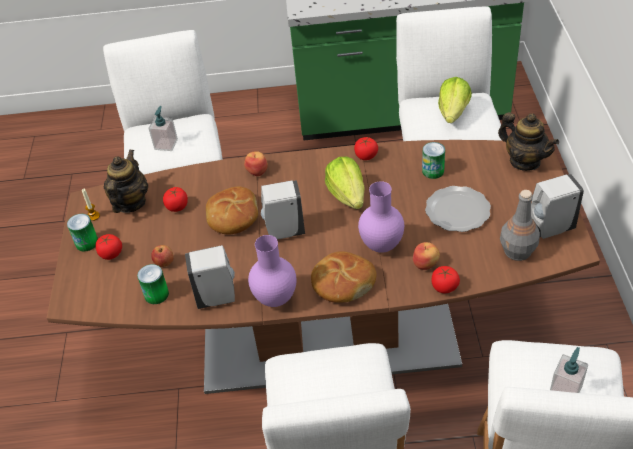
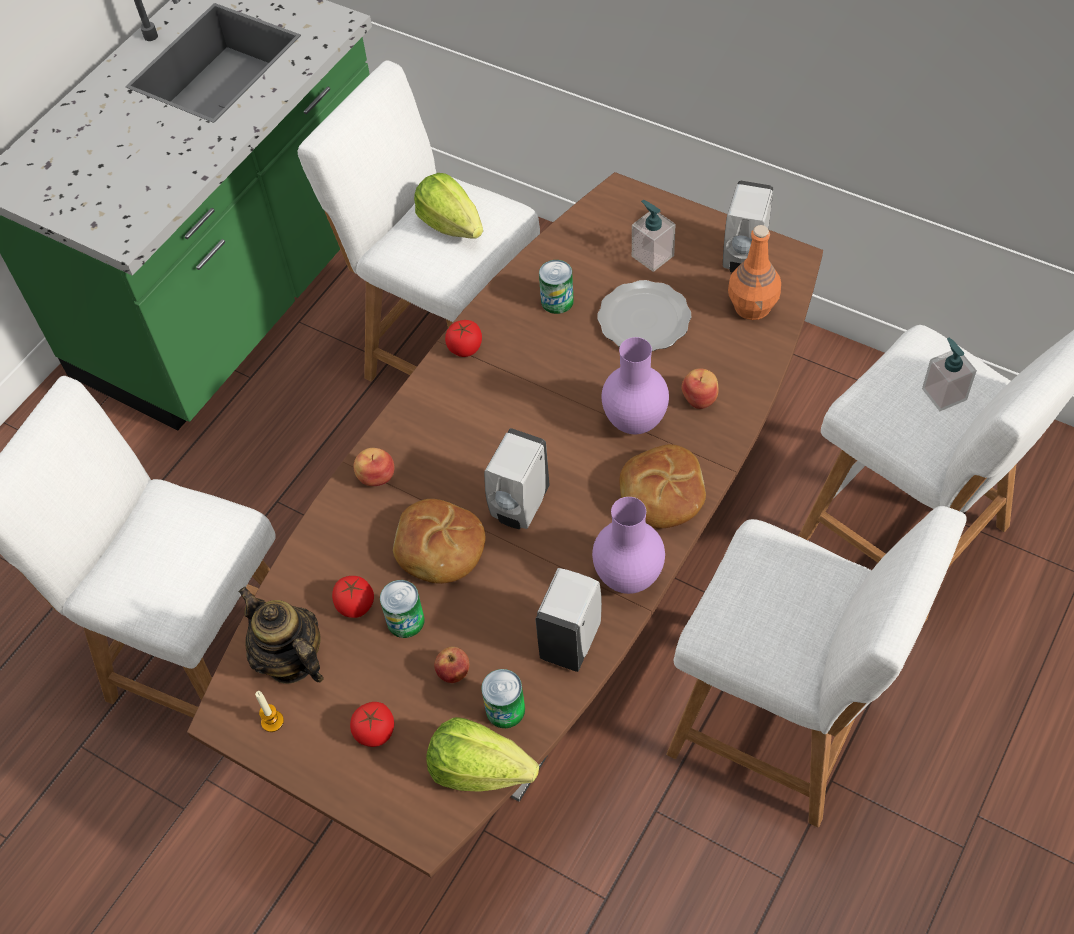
camera: 55 degrees left, 10 degrees up
can [67,214,98,252] -> can moved to [380,580,425,638]
soap dispenser [149,106,178,151] -> soap dispenser moved to [632,200,676,272]
lettuce [325,156,364,209] -> lettuce moved to [426,717,539,792]
tomato [431,266,460,293] -> none
teapot [498,112,559,171] -> none
grey bottle [500,190,540,261] -> orange bottle [728,225,781,320]

